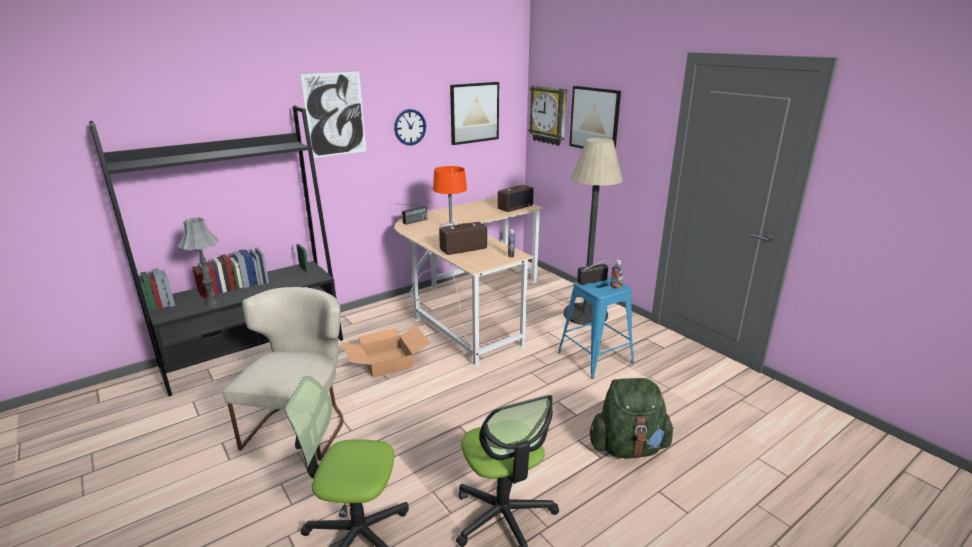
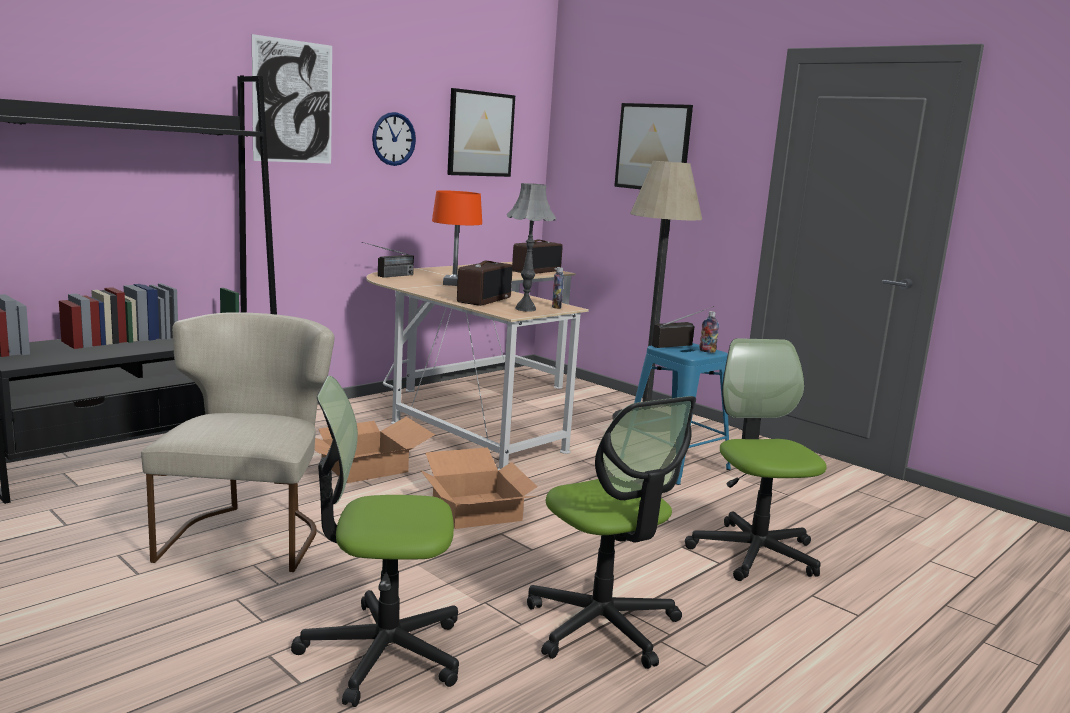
camera: 10 degrees left, 10 degrees down
grey table lamp [178,217,220,308] -> grey table lamp moved to [507,183,556,312]
radio [439,222,487,255] -> radio turned 150 degrees clockwise [457,261,513,306]
wall clock [529,85,567,146] -> none
green backpack [590,378,674,459] -> office chair [685,338,827,581]
none -> cardboard box [420,447,538,529]

